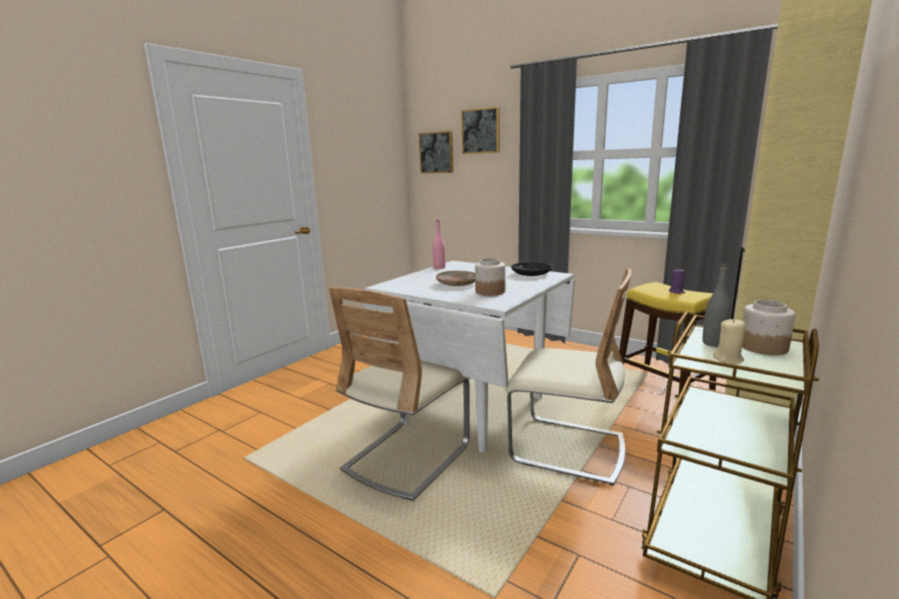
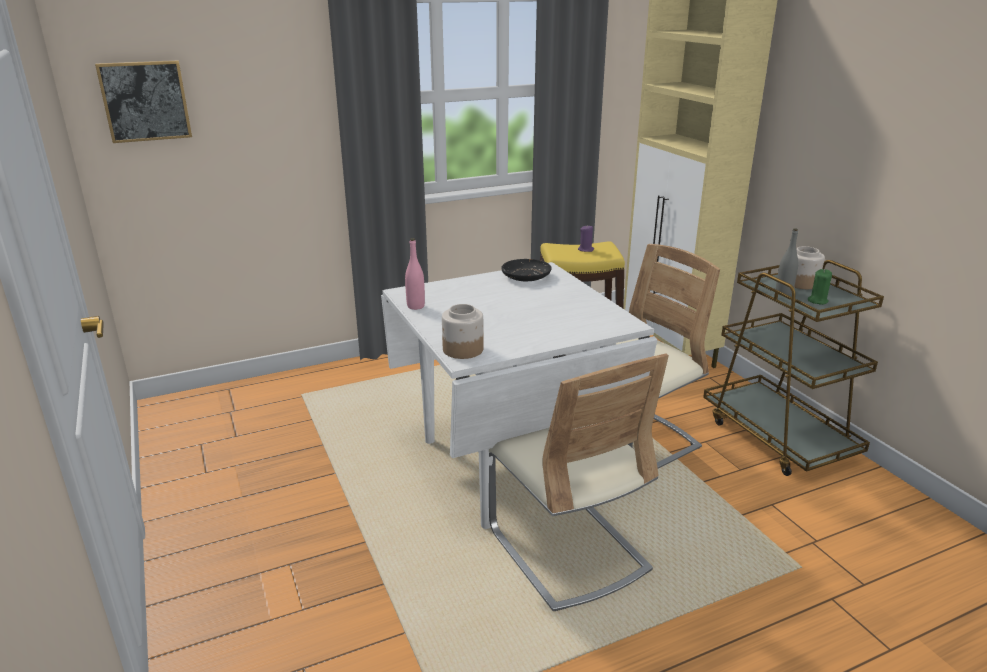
camera: 60 degrees left, 10 degrees up
beige plate [436,271,475,286] -> none
picture [461,107,499,154] -> none
jar [475,258,506,296] -> jar moved to [442,304,484,359]
beige candle [713,318,745,364] -> green candle [808,269,832,305]

